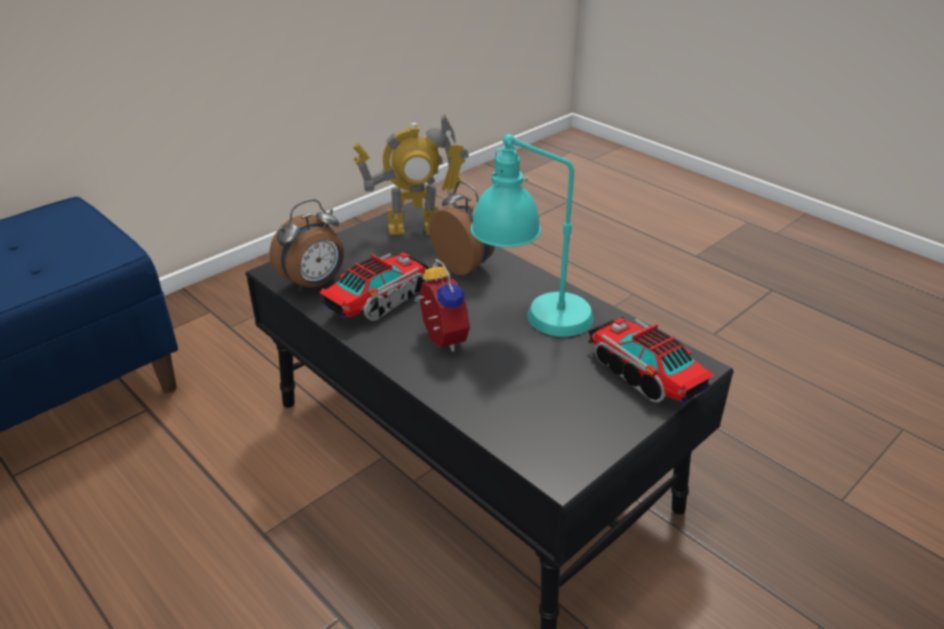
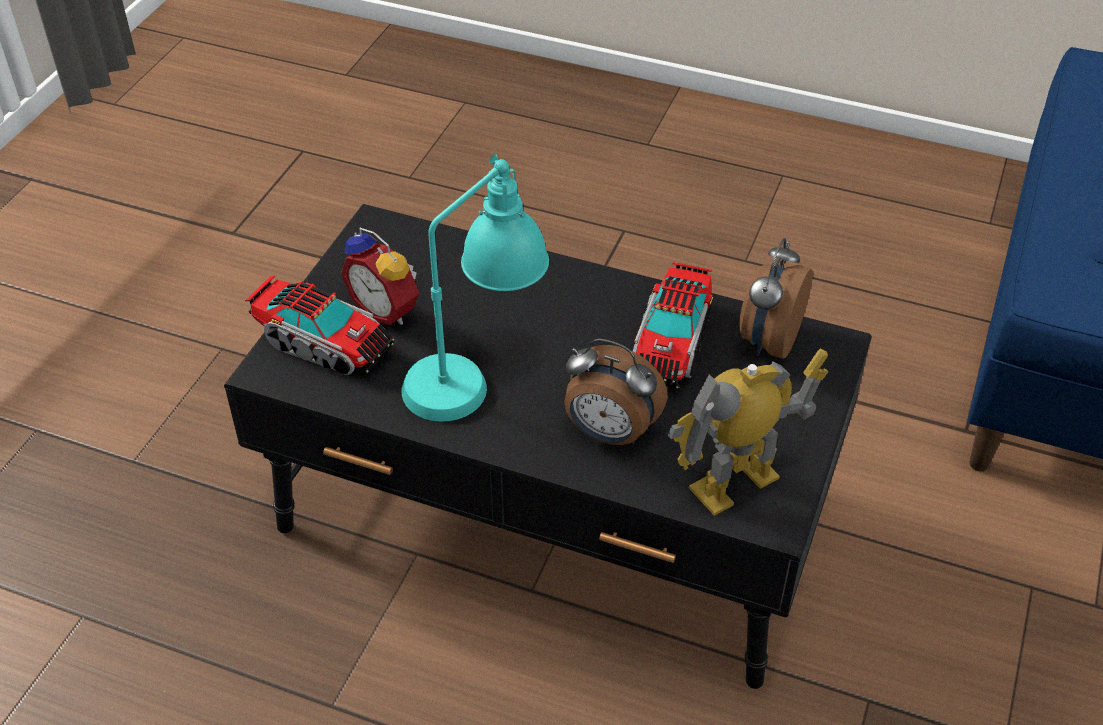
camera: 155 degrees right, 10 degrees up
alarm clock [413,259,470,351] -> alarm clock moved to [341,228,419,325]

